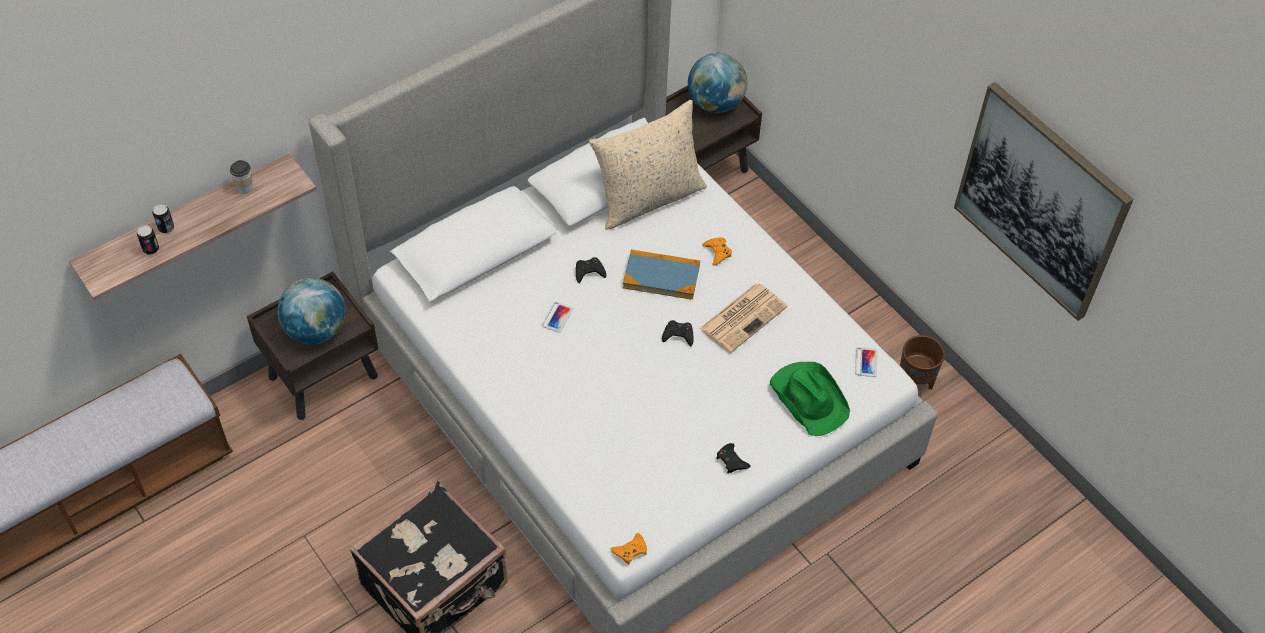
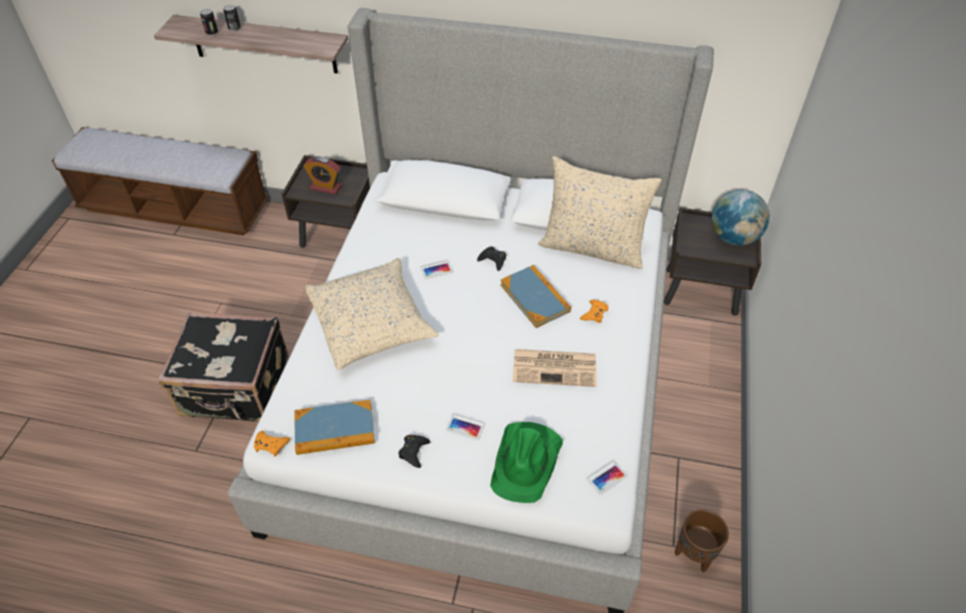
camera: 50 degrees right, 5 degrees down
cup [230,160,253,194] -> none
globe [277,278,346,345] -> alarm clock [303,156,342,194]
black game controller [662,320,693,347] -> none
picture [954,82,1134,321] -> none
none -> book [294,400,375,455]
none -> beige pillow [305,258,438,370]
none -> phone [446,413,485,440]

